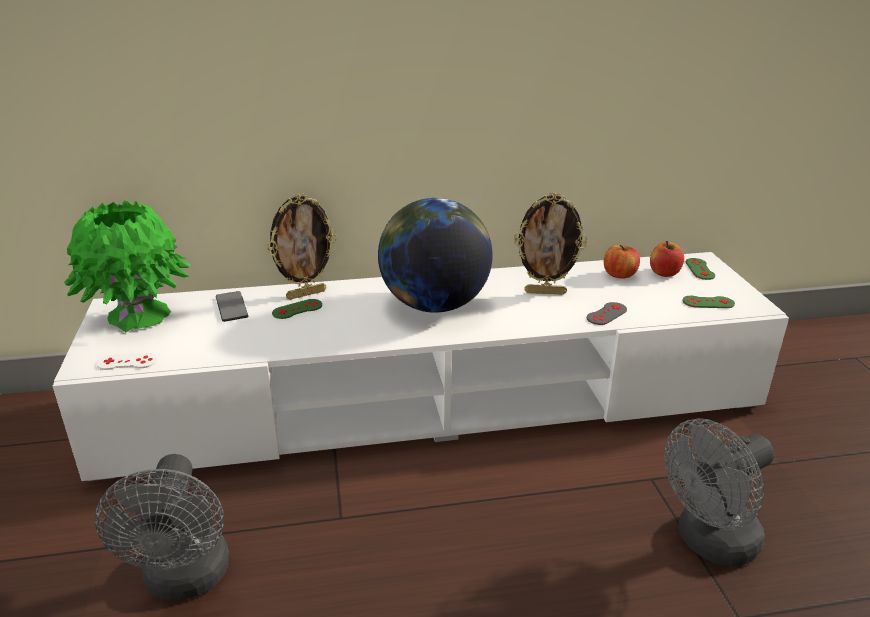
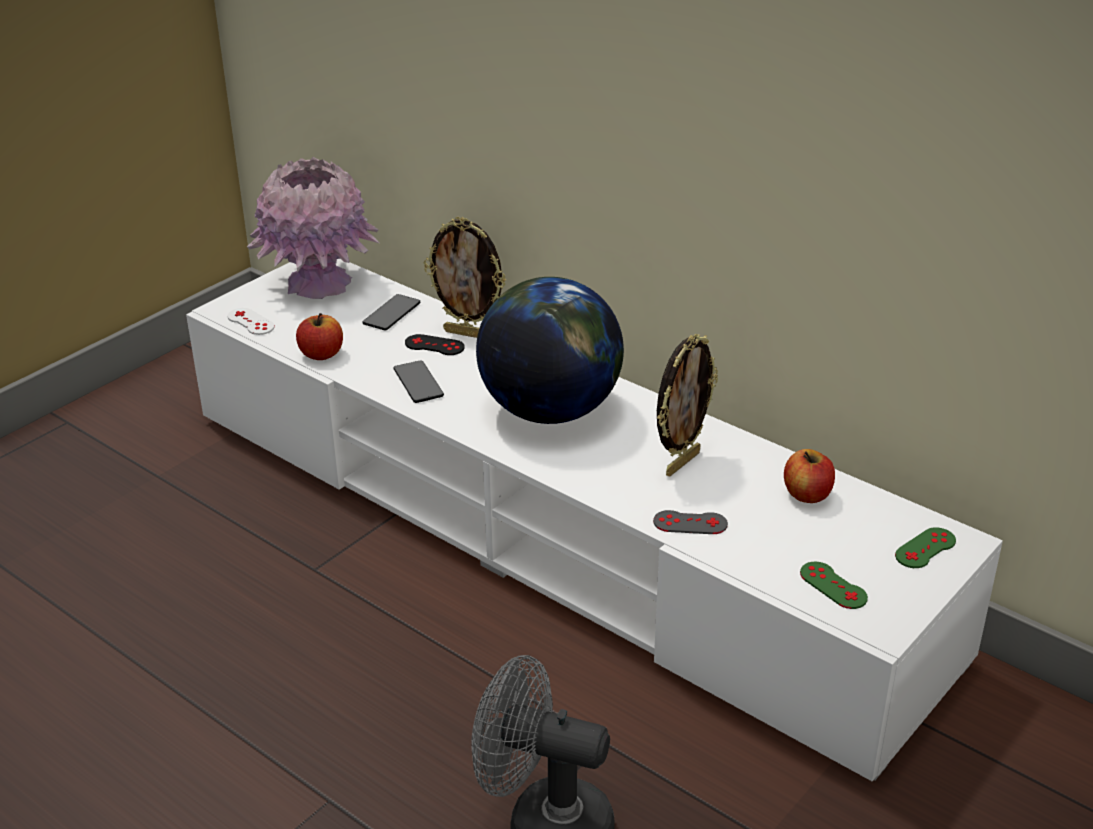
camera: 50 degrees right, 5 degrees up
green vase [64,201,190,332] -> pink vase [247,157,379,299]
grey fan [95,454,229,600] -> none
green game controller [272,299,322,319] -> black game controller [405,334,465,355]
picture frame [514,192,587,295] -> picture frame turned 105 degrees counterclockwise [657,334,718,477]
apple [650,241,684,277] -> apple moved to [296,313,343,360]
none -> phone [394,360,444,403]

